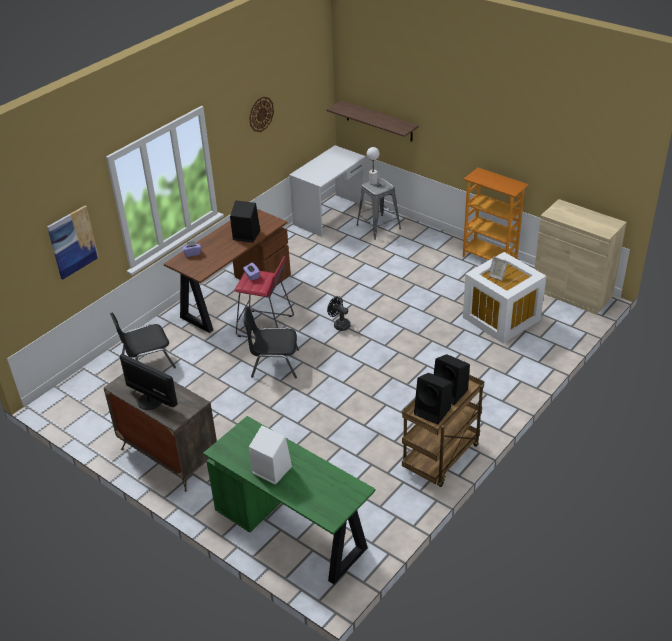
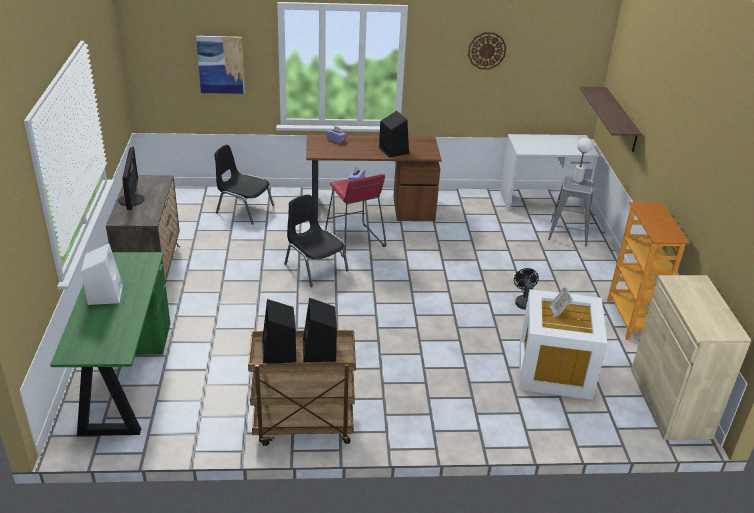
camera: 45 degrees right, 5 degrees down
black fan [327,296,351,331] -> black fan moved to [514,268,539,309]

